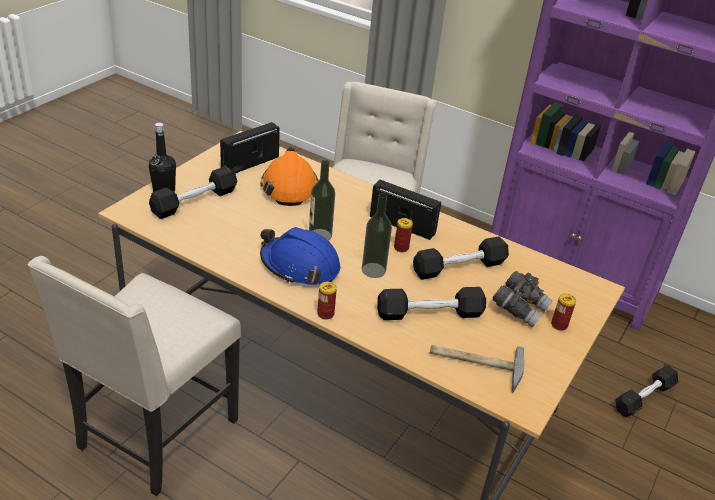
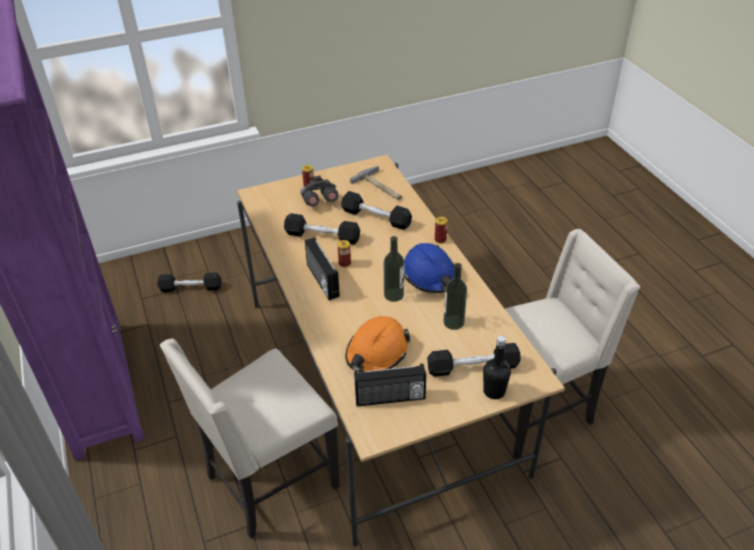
camera: 140 degrees left, 5 degrees up
bottle [362,193,392,278] -> bottle moved to [443,263,467,330]

